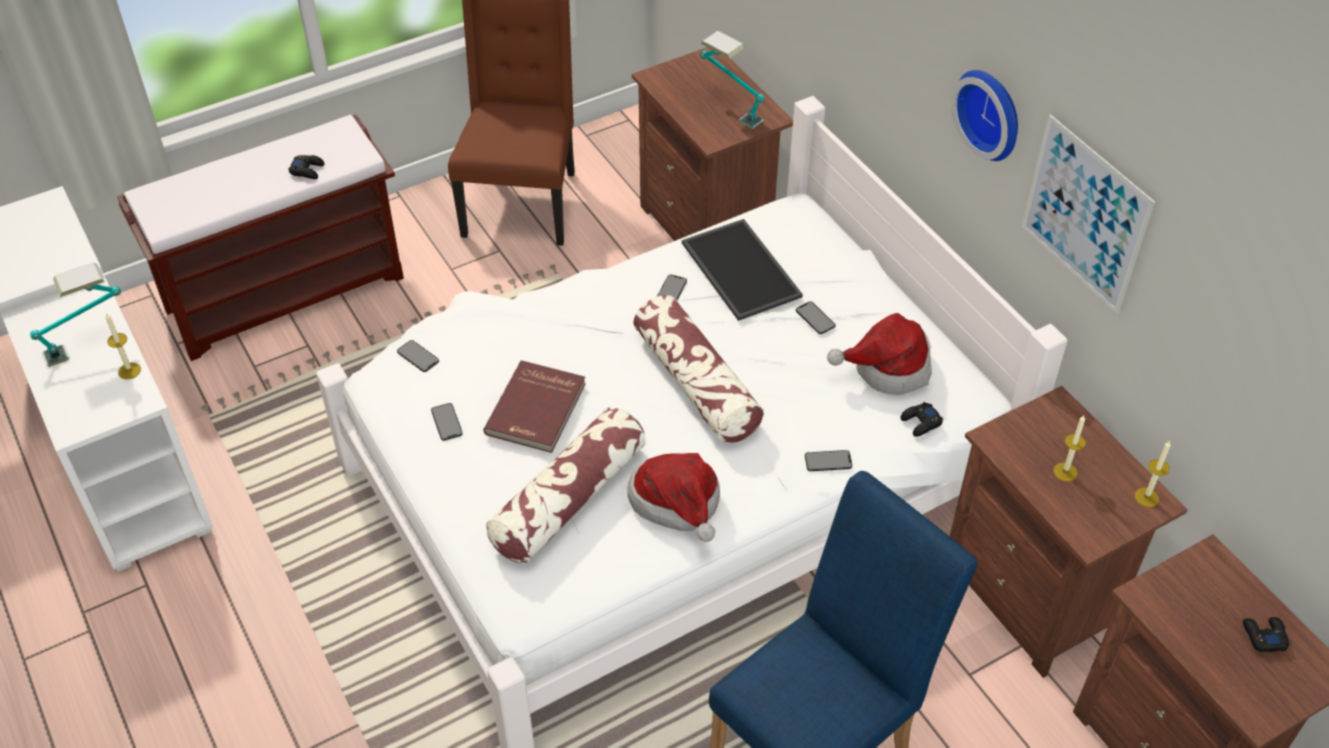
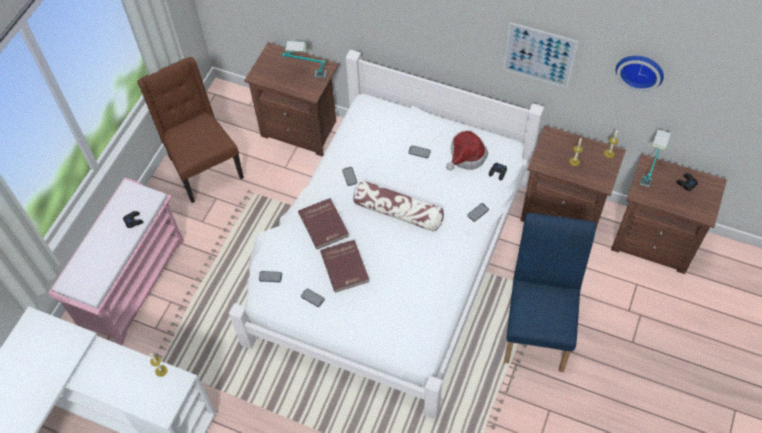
camera: 35 degrees left, 10 degrees up
table lamp [30,262,121,367] -> table lamp moved to [640,129,671,187]
brown bench [117,115,404,361] -> pink bench [49,178,184,345]
pillow [486,407,646,563] -> none
hat [628,453,720,542] -> none
tray [682,219,803,321] -> none
wall clock [951,70,1018,161] -> wall clock moved to [616,56,664,92]
none -> red book [298,198,349,249]

